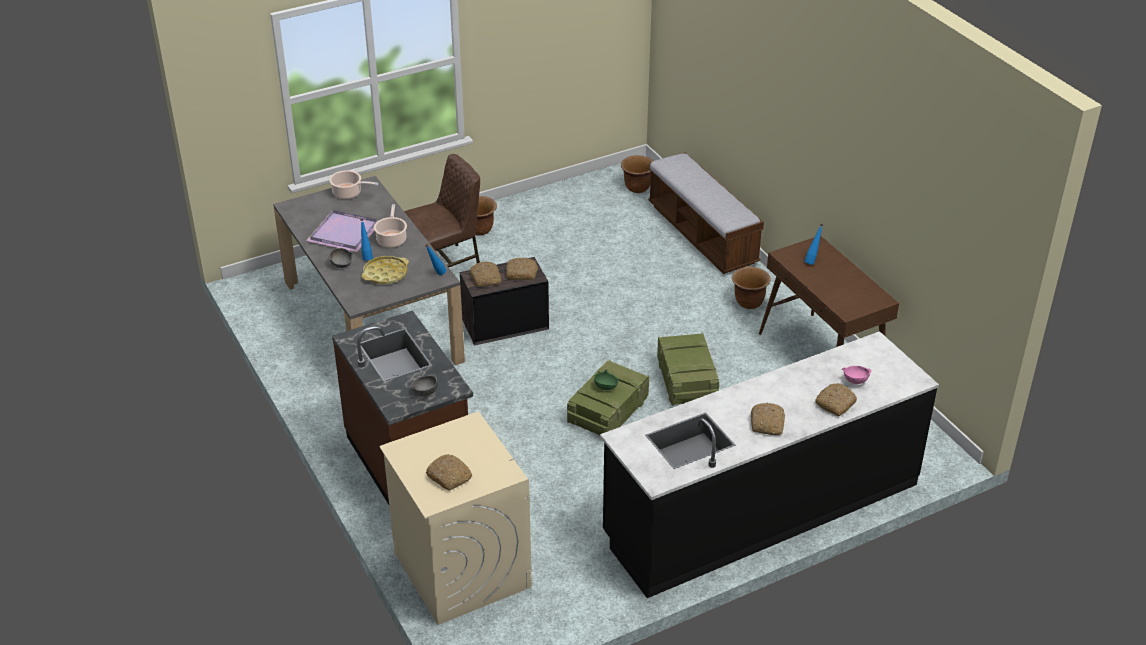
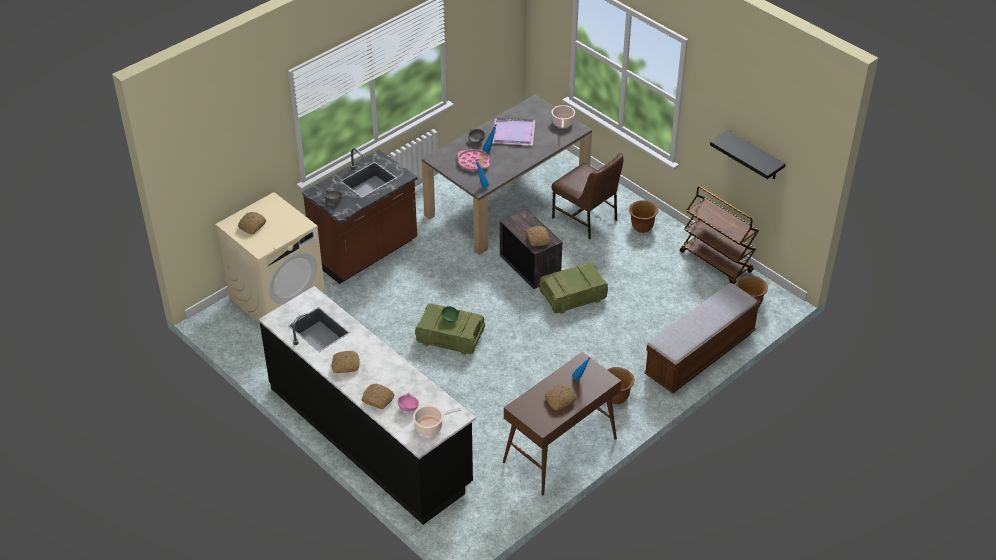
camera: 75 degrees right, 5 degrees up
yellow tray [361,256,409,284] -> pink tray [458,149,490,171]
cooking pot [374,204,407,248] -> cooking pot moved to [413,405,461,436]
bread [470,261,501,287] -> bread moved to [545,384,576,411]
crate [657,333,719,405] -> crate moved to [539,262,608,314]
none -> brown cart [680,186,759,284]
none -> black shelf [710,131,786,179]

